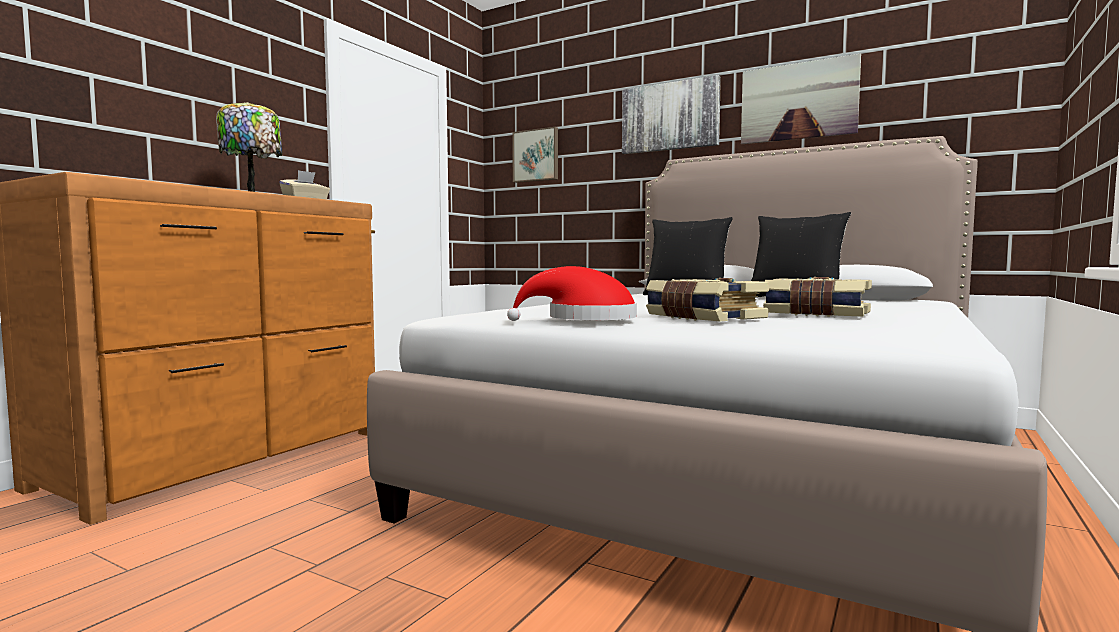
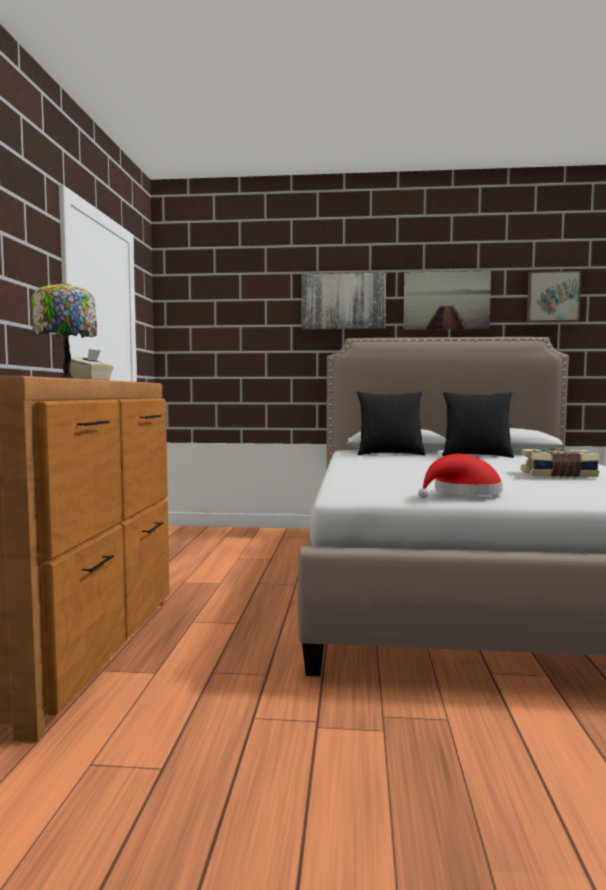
camera: 25 degrees left, 0 degrees up
picture [512,127,558,183] -> picture moved to [527,271,581,322]
book [646,278,769,321] -> none

